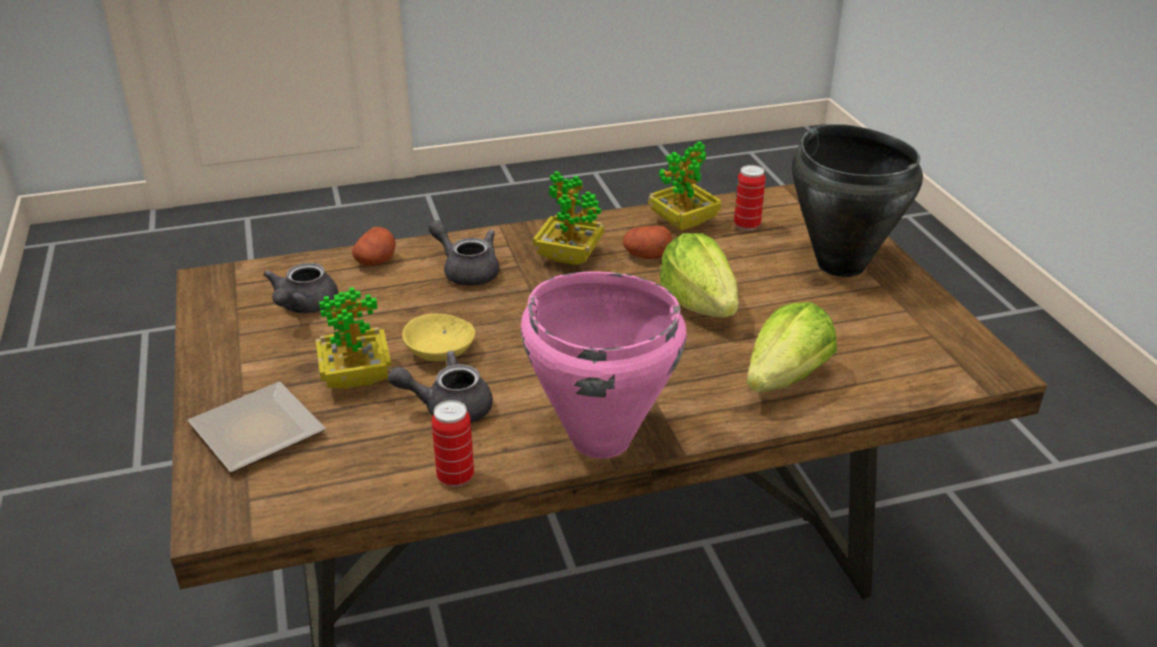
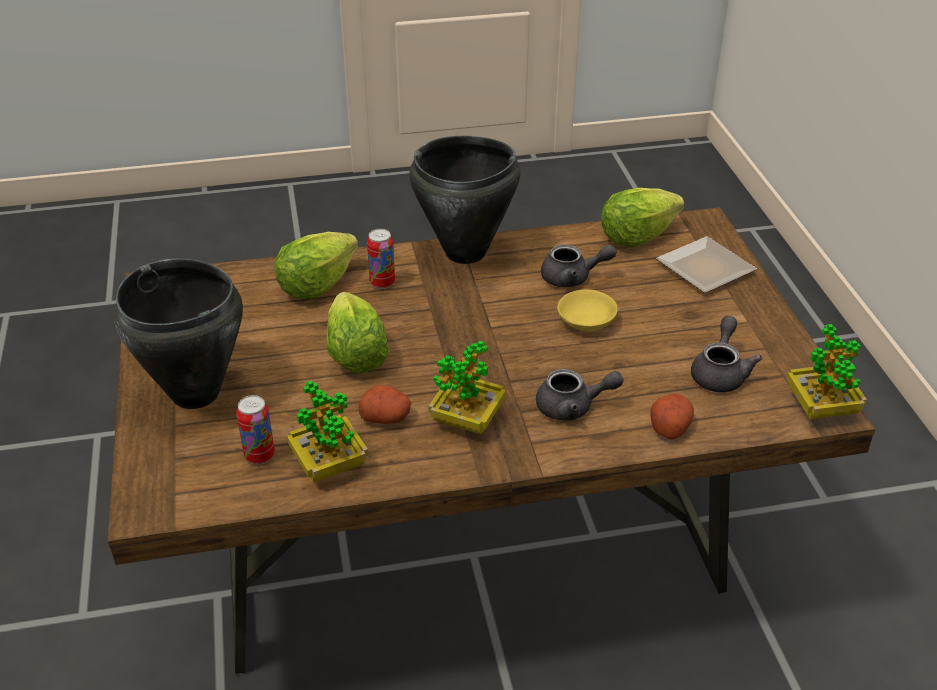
camera: 175 degrees left, 5 degrees up
potted plant [315,287,392,389] -> potted plant moved to [787,324,867,419]
grey teapot [429,220,499,286] -> grey teapot turned 45 degrees counterclockwise [536,369,624,421]
can [431,400,474,487] -> can moved to [367,229,395,289]
pink cooking pot [521,271,687,458] -> black cooking pot [409,136,521,264]
none -> lettuce [601,188,684,247]

